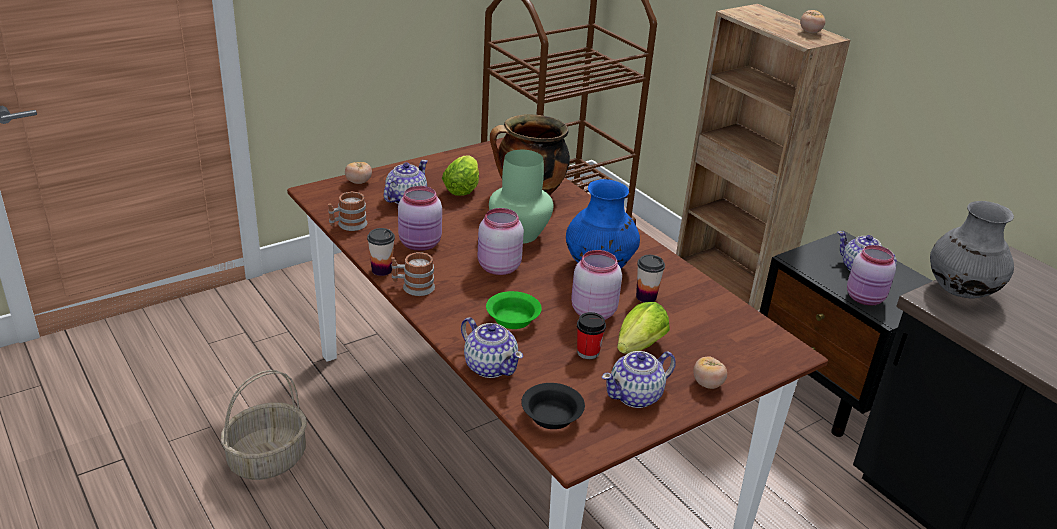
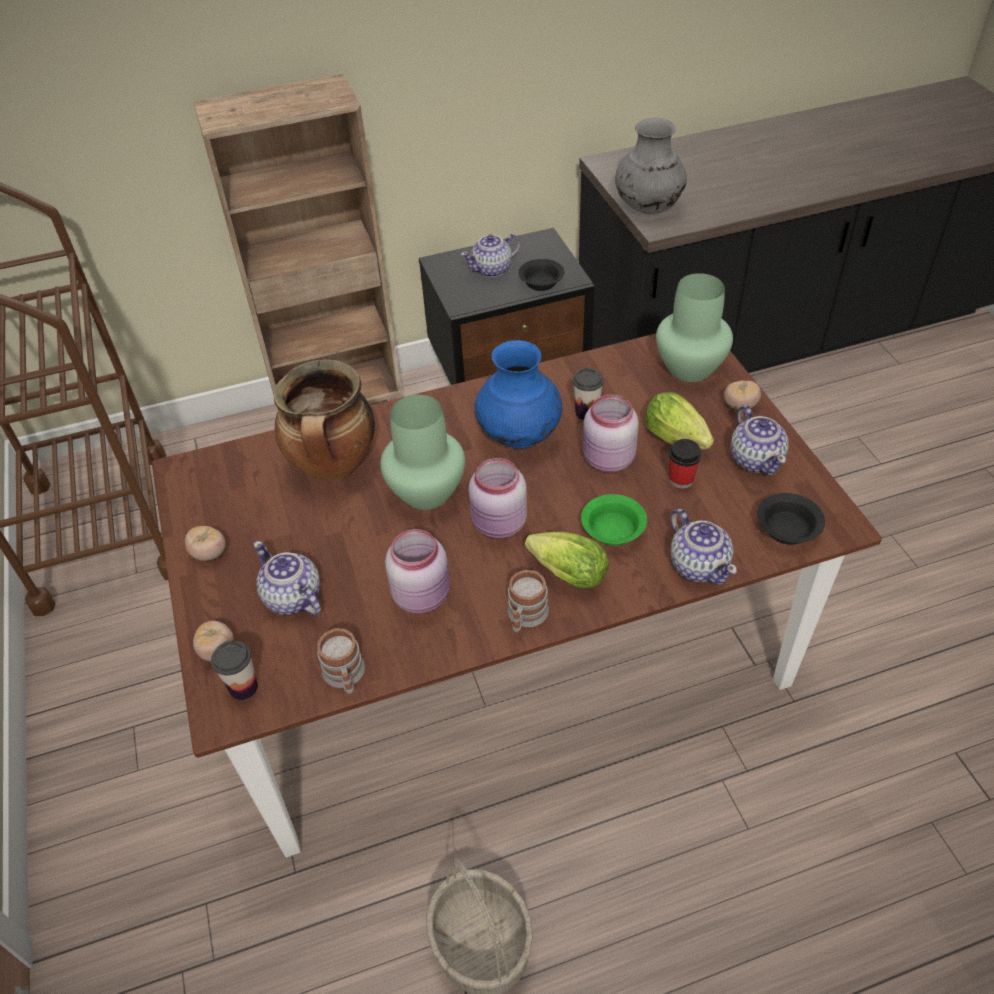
camera: 70 degrees left, 15 degrees up
cup [367,228,395,276] -> cup moved to [211,641,258,700]
lettuce [442,155,479,196] -> lettuce moved to [525,532,609,588]
teapot [461,317,523,378] -> teapot turned 90 degrees clockwise [670,508,737,585]
tomato [800,10,825,33] -> tomato moved to [185,526,226,561]
pink jar [847,245,896,306] -> black bowl [518,259,564,291]
none -> green vase [656,273,733,382]

